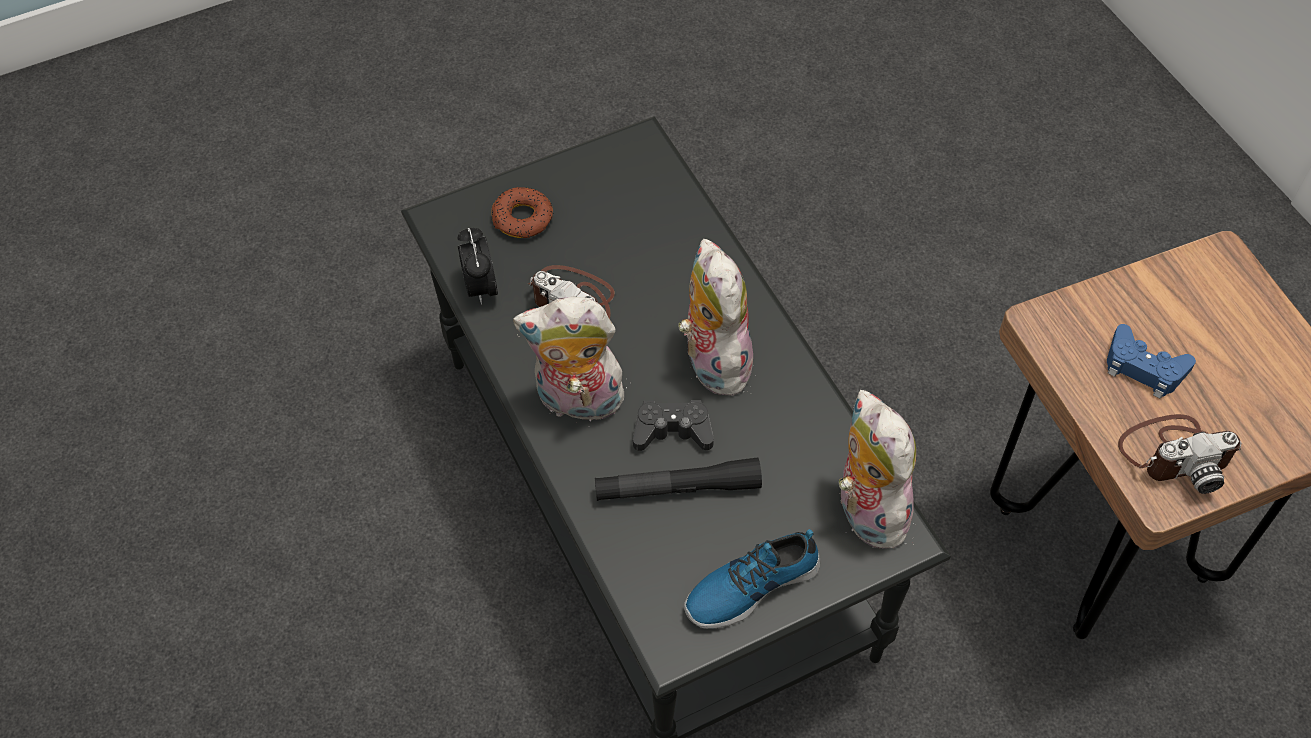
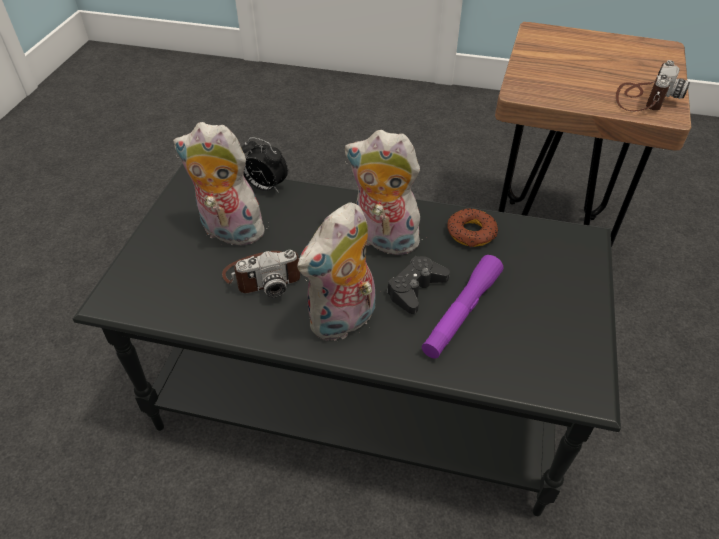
camera: 50 degrees left, 10 degrees down
alarm clock [457,228,498,305] -> alarm clock moved to [241,137,288,193]
donut [491,187,553,238] -> donut moved to [447,208,498,247]
black flashlight [595,457,762,501] -> purple flashlight [422,255,503,359]
shoe [684,529,820,629] -> none
plush toy [839,390,916,549] -> plush toy moved to [173,122,272,249]
blue game controller [1107,324,1196,399] -> none

